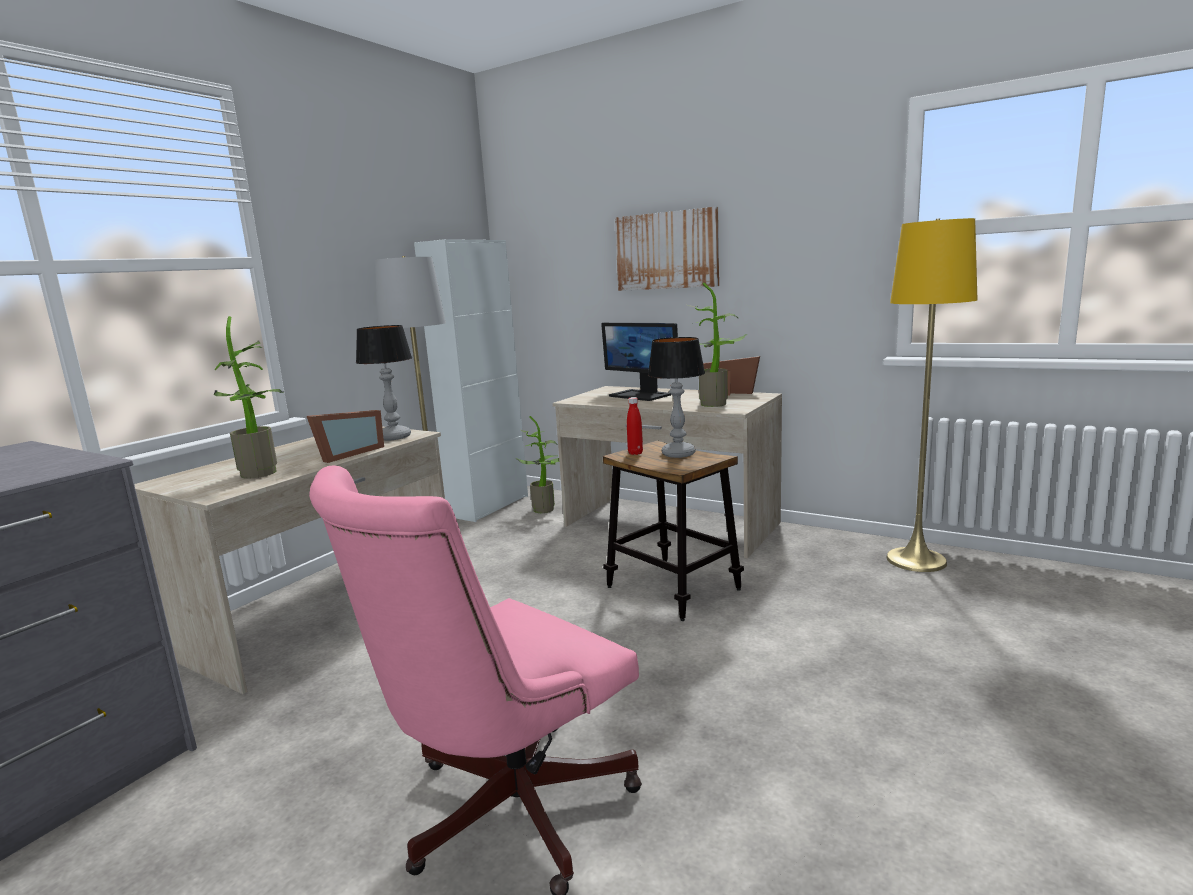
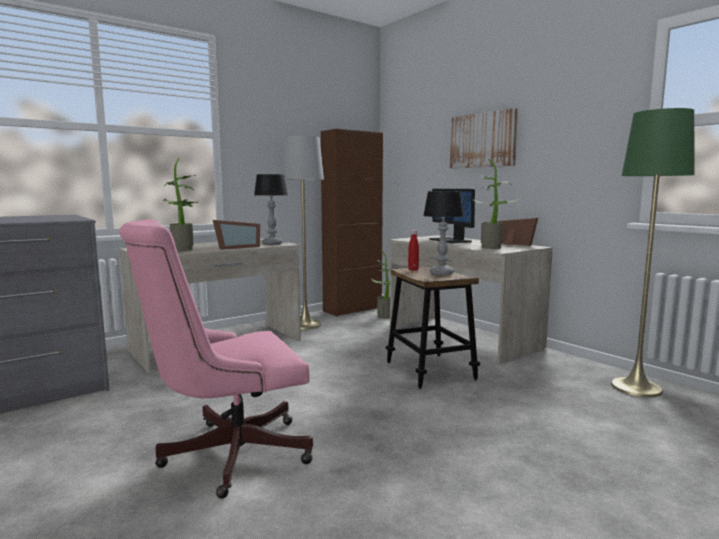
camera: 20 degrees right, 5 degrees down
white cabinet [414,239,528,522] -> brown cabinet [321,129,383,317]
yellow floor lamp [886,218,978,572] -> green floor lamp [611,108,695,397]

